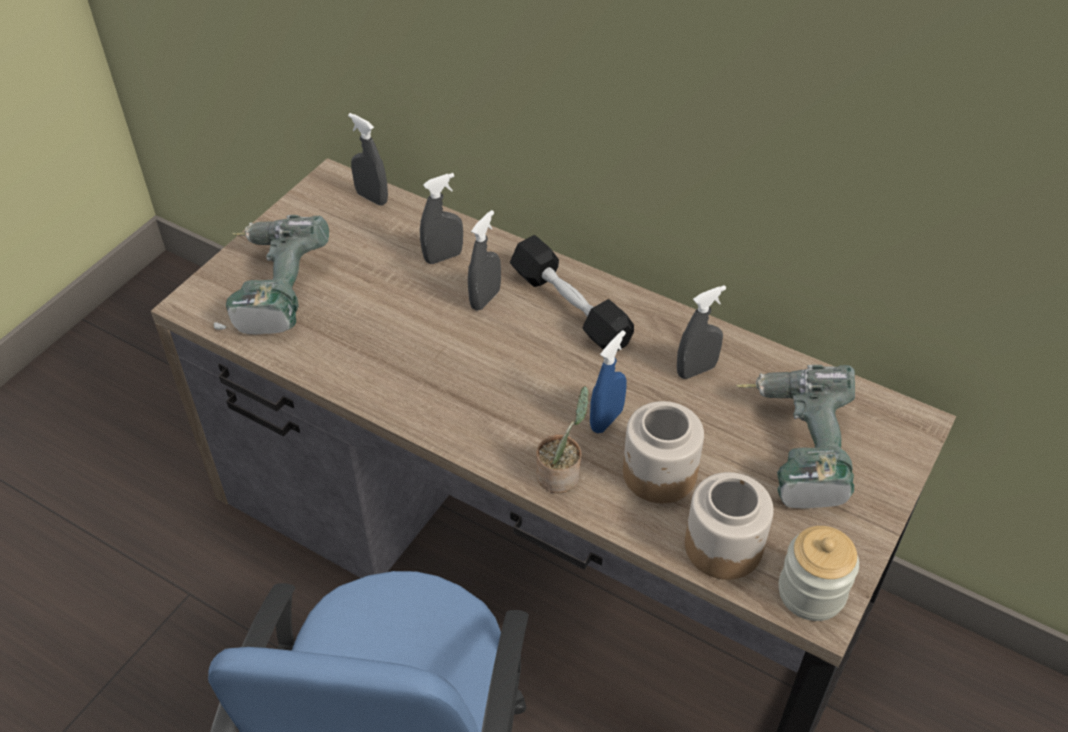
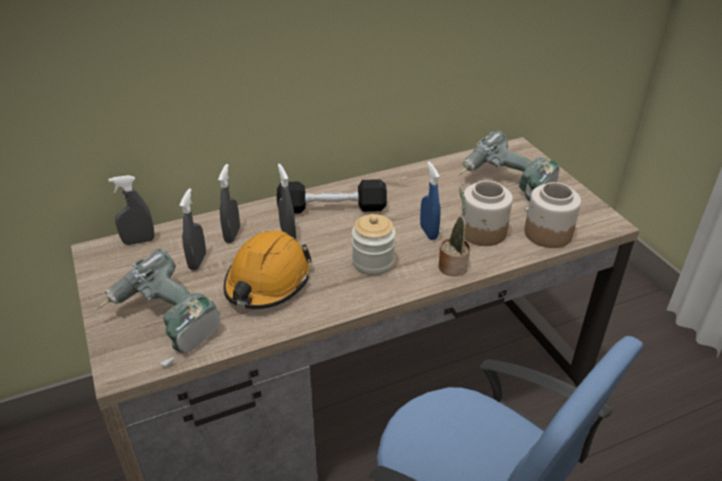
camera: 55 degrees left, 10 degrees down
grey spray bottle [677,285,726,379] -> grey spray bottle moved to [179,188,206,271]
jar [779,526,859,621] -> jar moved to [352,214,396,275]
none -> orange hard hat [223,230,312,309]

